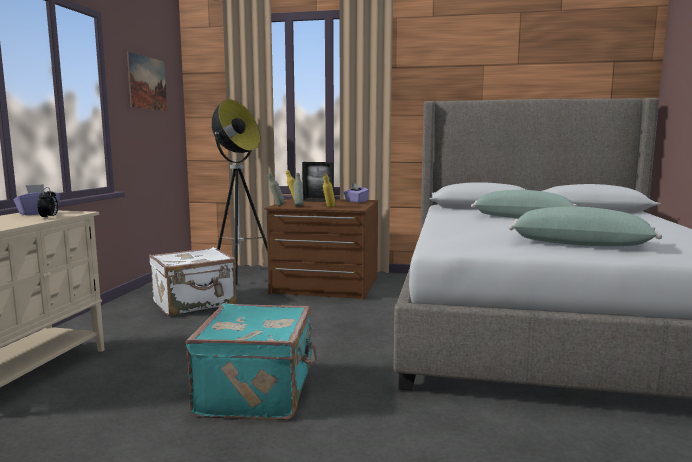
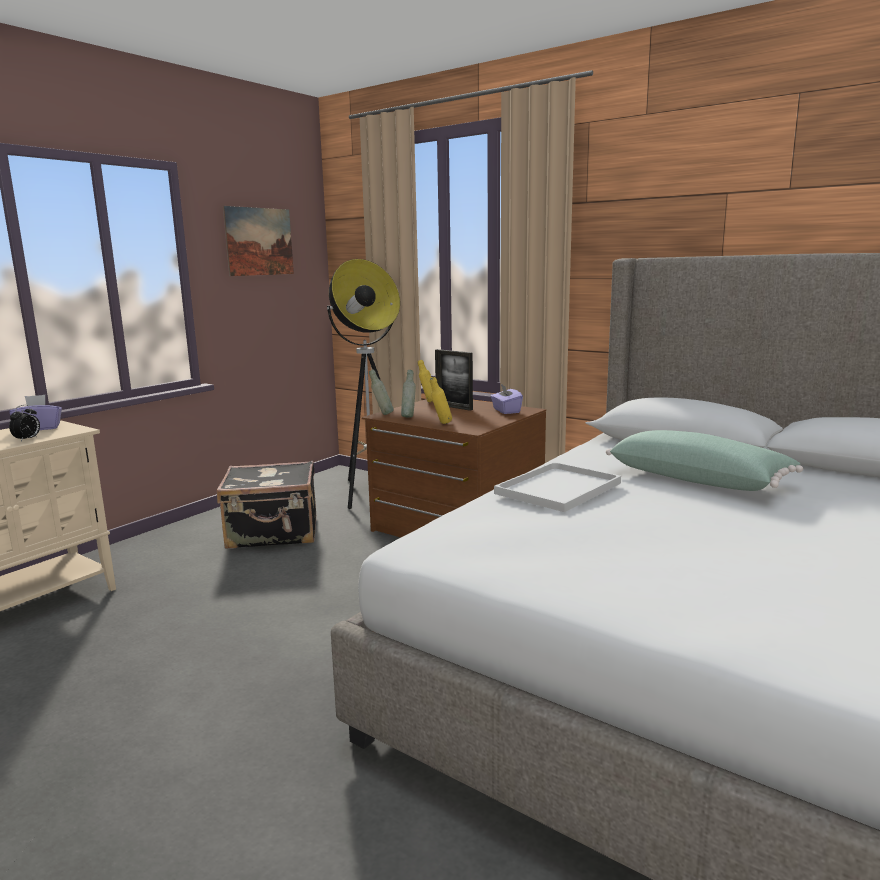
camera: 25 degrees right, 5 degrees up
white suitcase [149,247,236,316] -> black suitcase [217,460,316,549]
turquoise suitcase [185,303,317,420] -> none
green pillow [508,207,662,246] -> none
none -> white tray [494,462,621,512]

